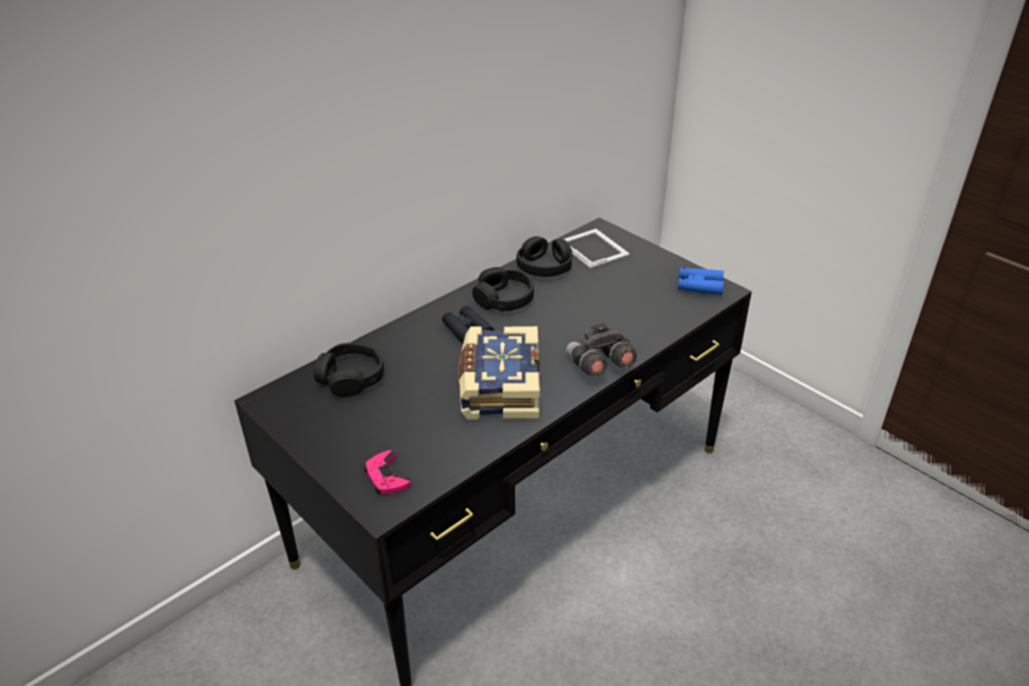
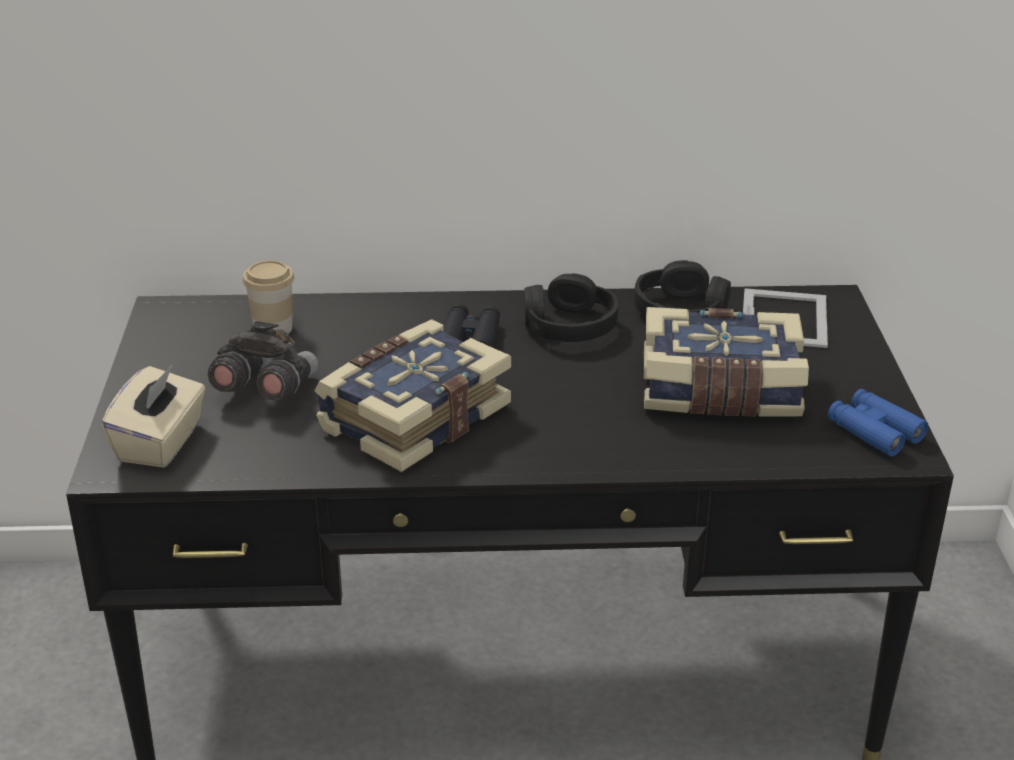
camera: 40 degrees right, 5 degrees down
black headphones [314,342,384,397] -> cup [243,260,294,334]
pink game controller [363,450,412,495] -> beige tissue box [102,365,205,468]
grey binoculars [566,323,637,377] -> grey binoculars moved to [208,321,318,401]
none -> book [644,307,809,416]

